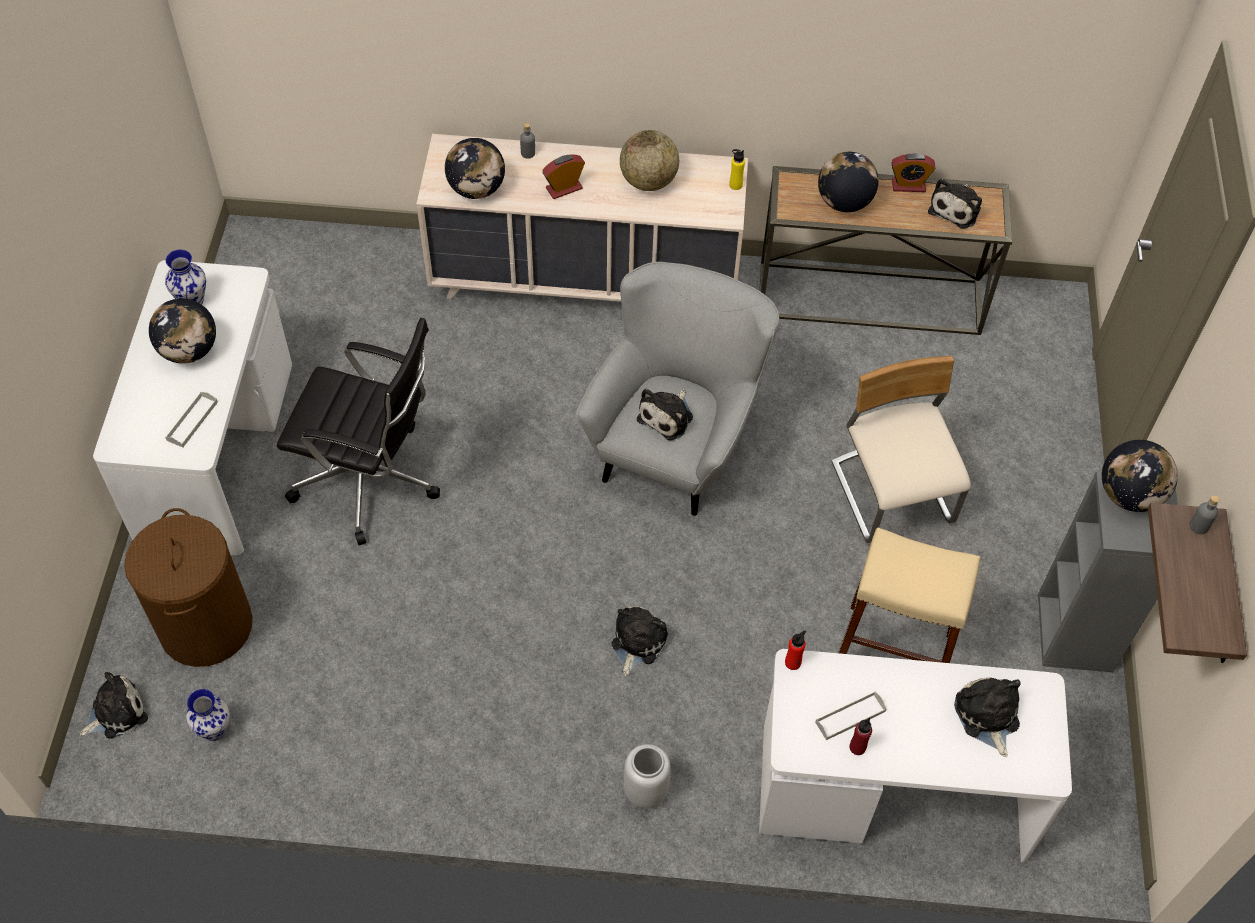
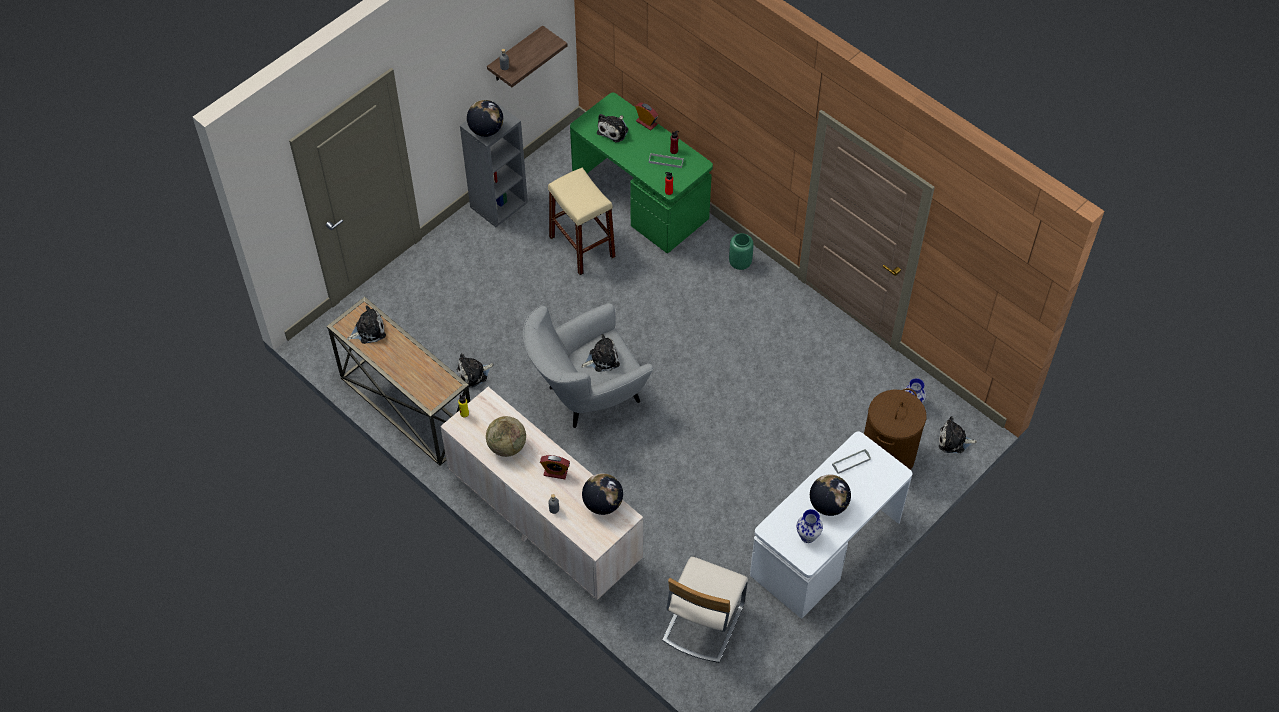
camera: 140 degrees left, 0 degrees up
black office chair [277,318,440,545] -> none
plush toy [612,606,668,676] -> plush toy moved to [457,353,493,388]
grey vase [624,744,671,808] -> green vase [729,233,753,270]
white desk [759,649,1072,862] -> green desk [570,93,713,253]
globe [818,152,879,212] -> none
beige chair [831,356,971,543] -> beige chair moved to [662,557,748,663]
alarm clock [892,153,936,192] -> alarm clock moved to [635,103,658,130]

